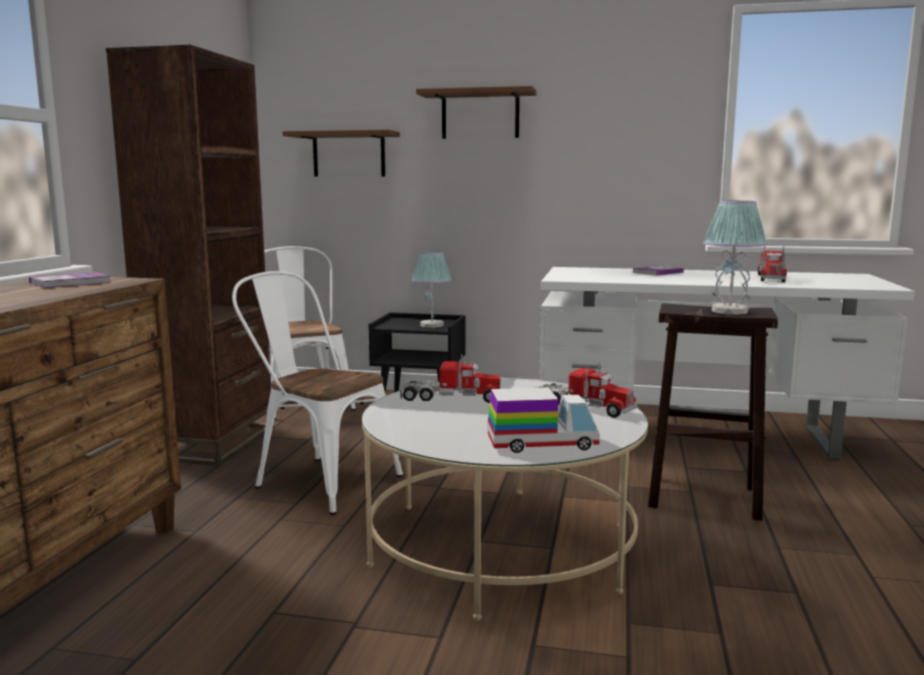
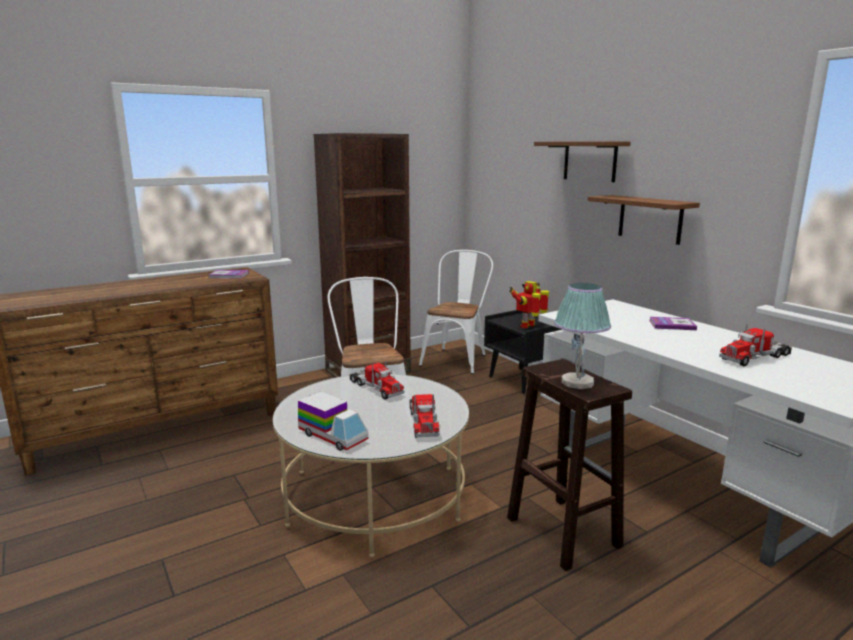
camera: 45 degrees right, 5 degrees up
brown shelf [283,129,400,177] -> brown shelf moved to [588,195,700,245]
table lamp [412,251,452,328] -> toy robot [509,281,549,329]

